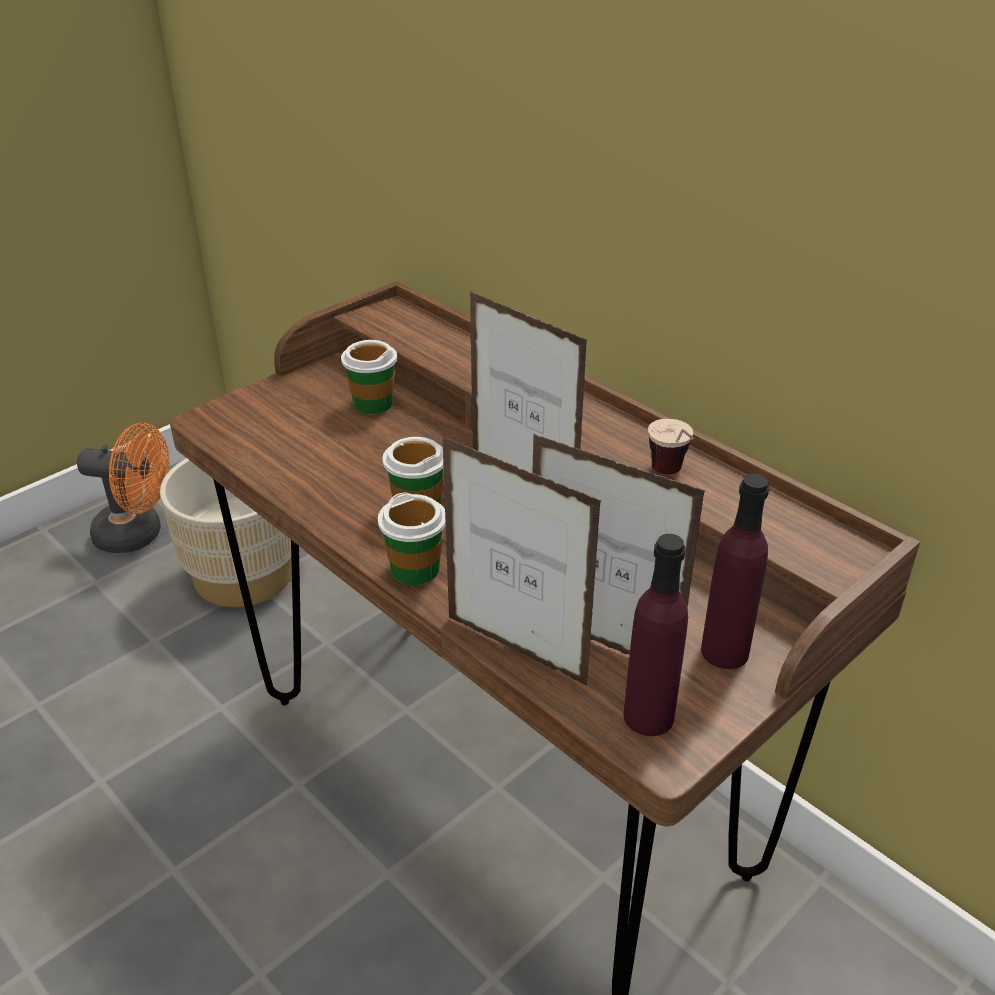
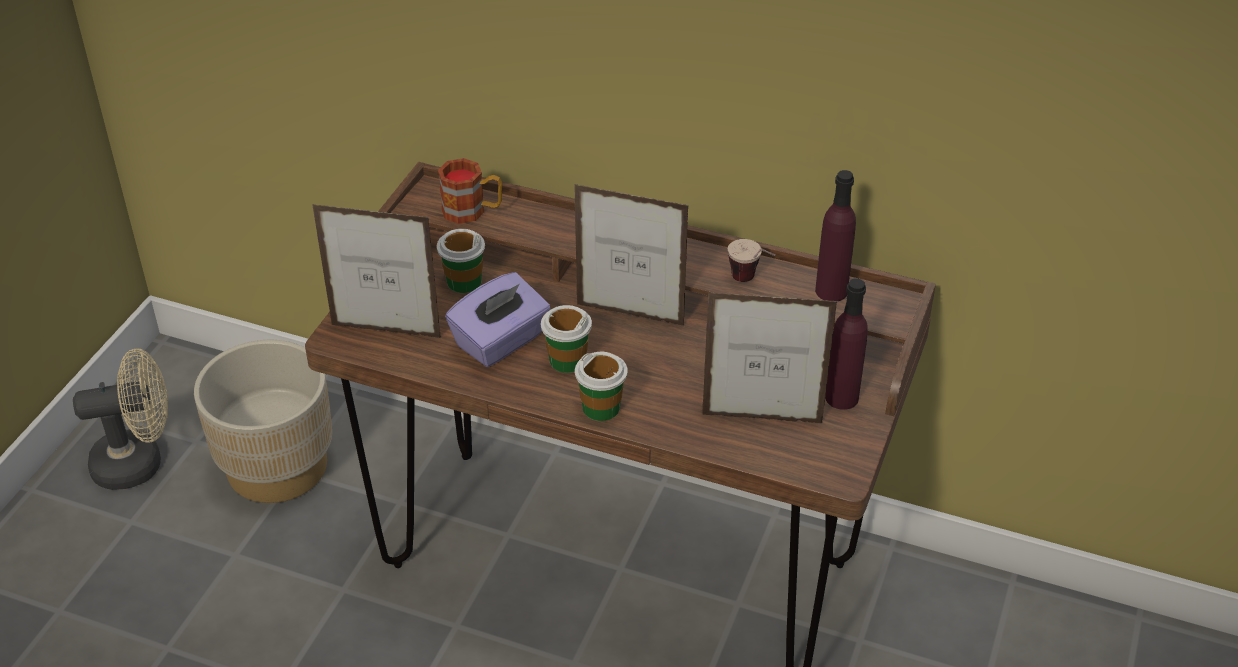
camera: 25 degrees left, 5 degrees up
orange fan [77,423,169,553] -> beige fan [73,348,168,490]
picture frame [442,436,601,686] -> picture frame moved to [312,204,441,338]
purple bottle [623,534,688,736] -> purple bottle moved to [815,170,856,301]
none -> mug [438,158,502,224]
none -> purple tissue box [445,272,551,367]

